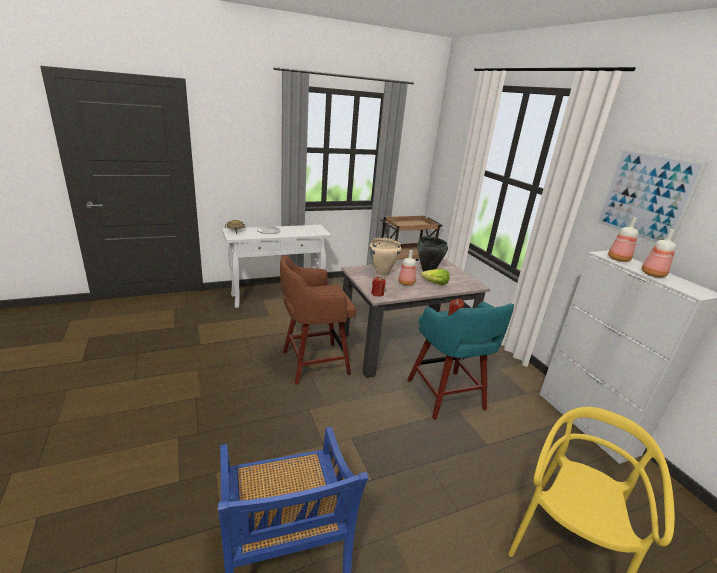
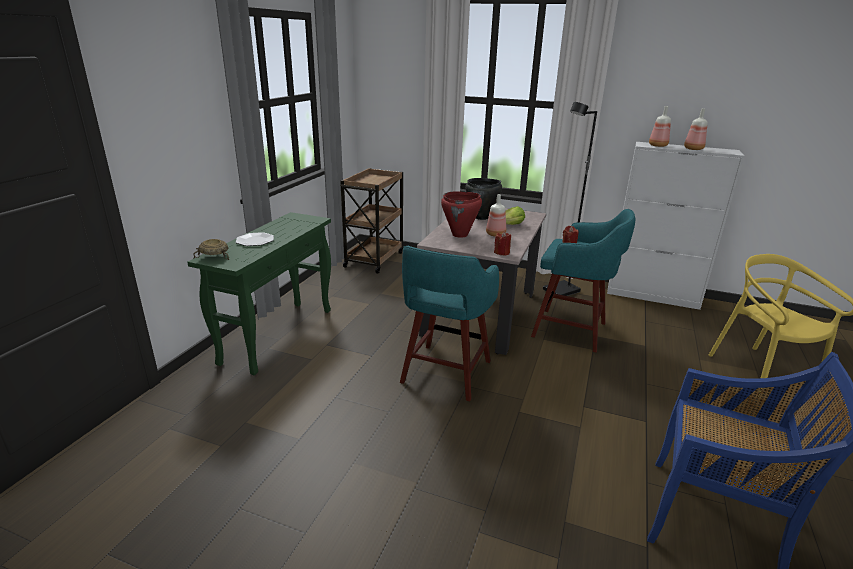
camera: 45 degrees left, 0 degrees up
white console table [222,225,331,308] -> green console table [187,212,331,375]
brown stool [280,255,356,385] -> turquoise stool [400,246,499,401]
beige cooking pot [370,237,401,276] -> red cooking pot [441,191,482,238]
picture [595,148,708,246] -> none
none -> black floor lamp [543,102,597,296]

